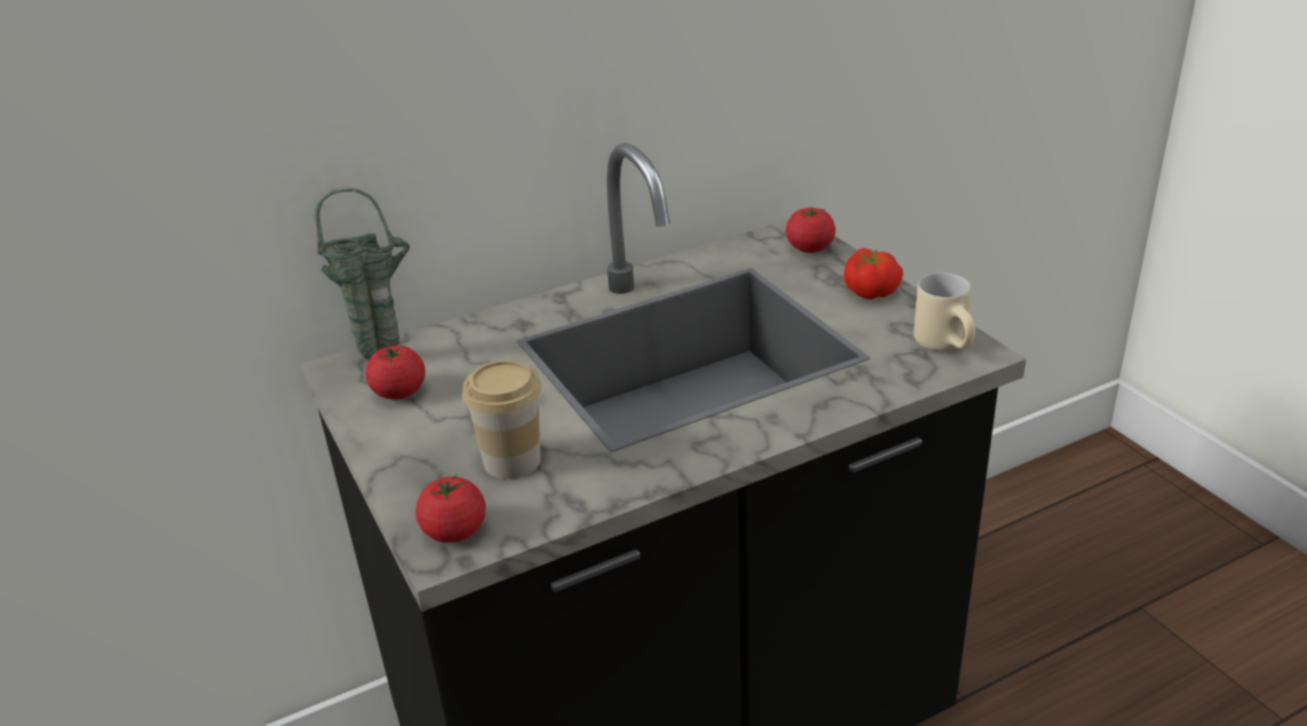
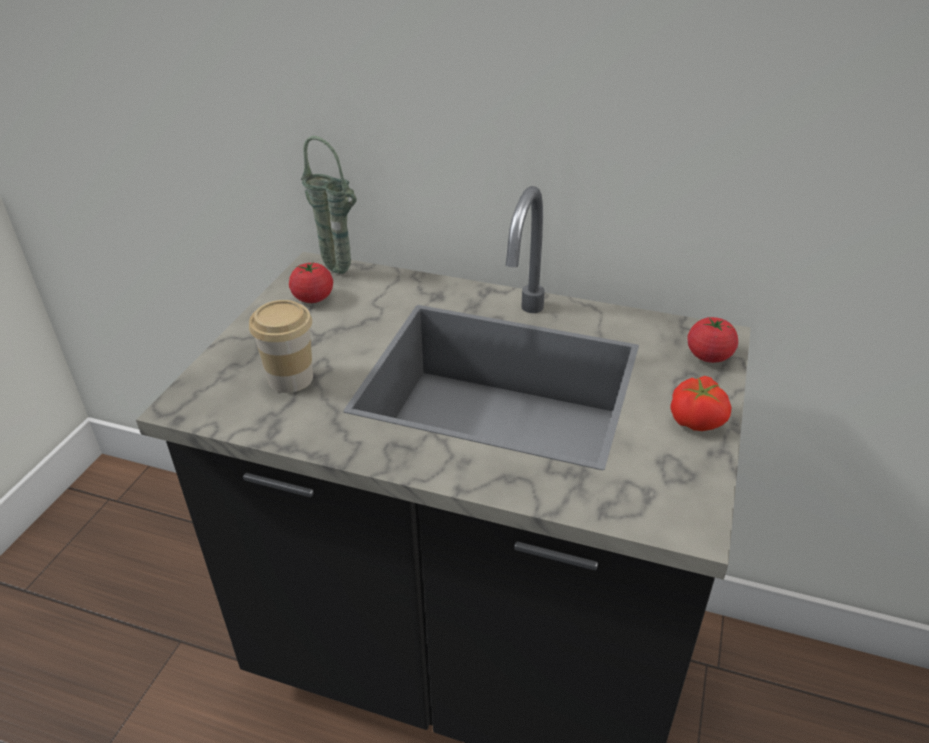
camera: 45 degrees right, 5 degrees up
tomato [415,475,486,543] -> none
beige mug [914,273,975,351] -> none

